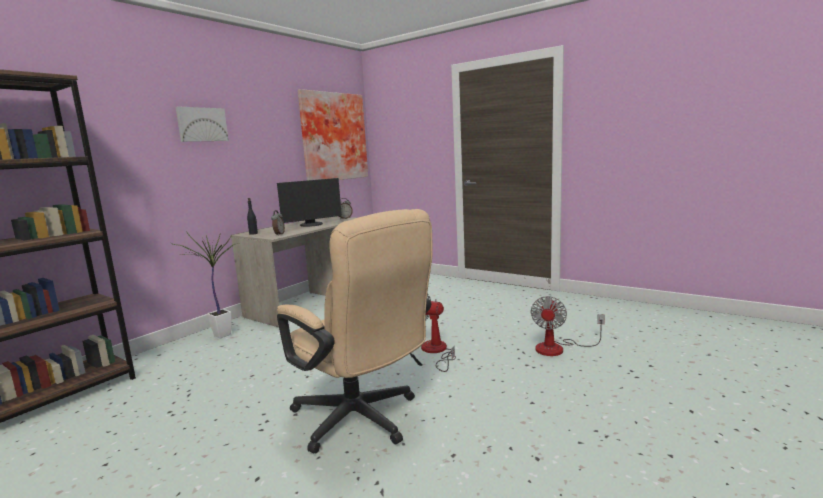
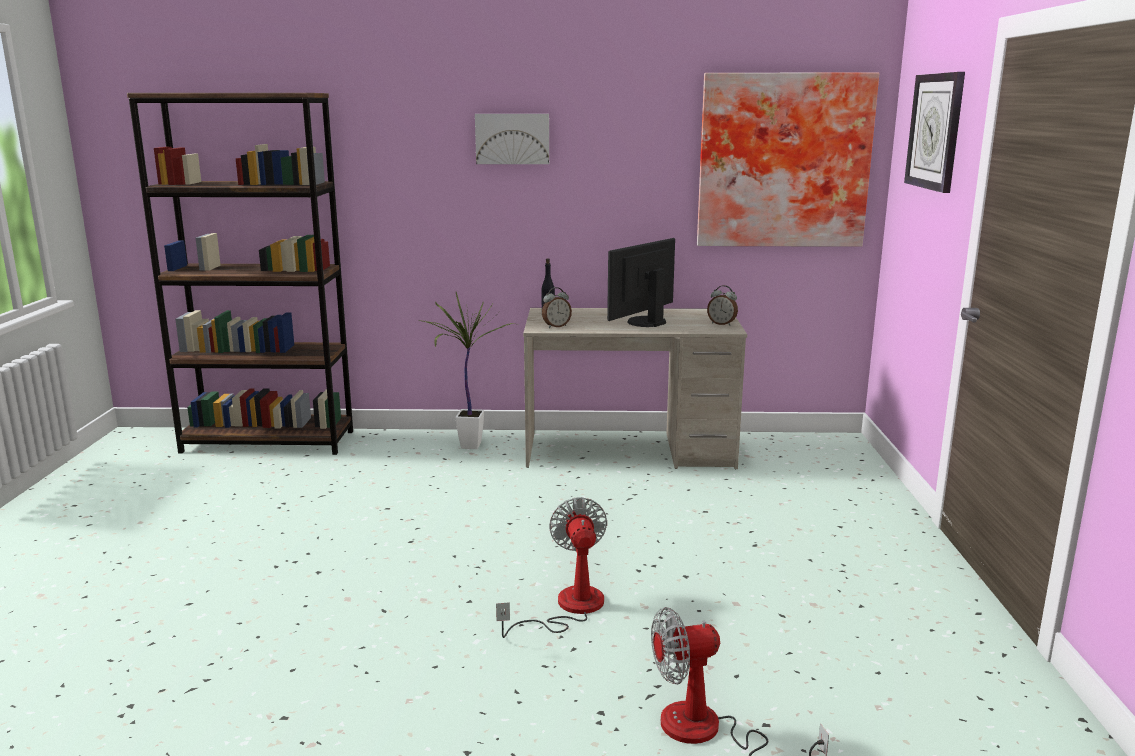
camera: 55 degrees right, 5 degrees up
monitor [277,178,342,227] -> monitor turned 105 degrees clockwise [607,238,675,327]
beige office chair [277,209,433,454] -> none
none -> wall clock [904,72,965,193]

